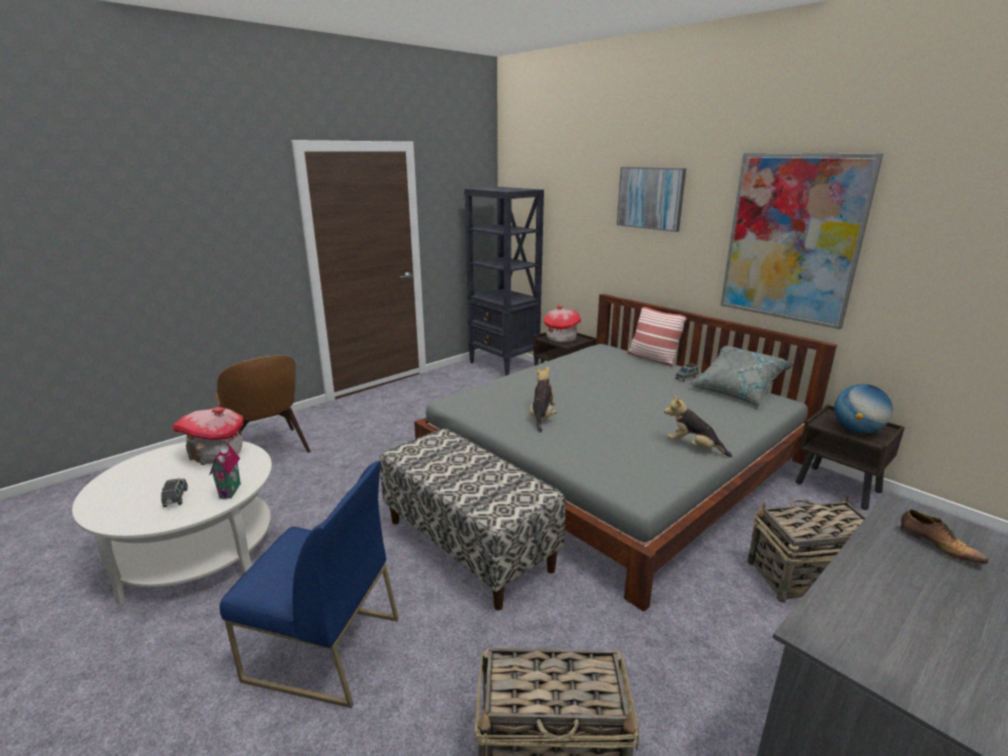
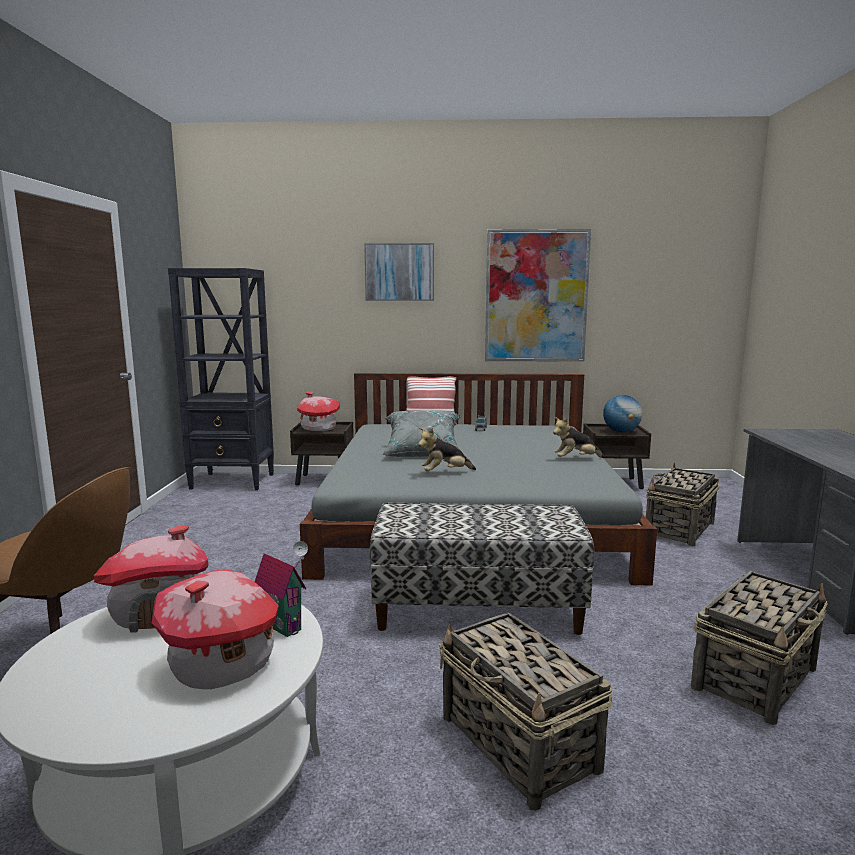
camera: 45 degrees left, 10 degrees down
grey toy car [161,478,188,507] -> toy house [152,570,279,689]
blue chair [219,461,399,708] -> basket [439,612,612,811]
plush toy [530,366,557,433] -> plush toy turned 75 degrees counterclockwise [418,428,476,471]
grey pillow [689,346,793,406] -> grey pillow moved to [382,411,461,457]
shoe [900,509,988,565] -> none

